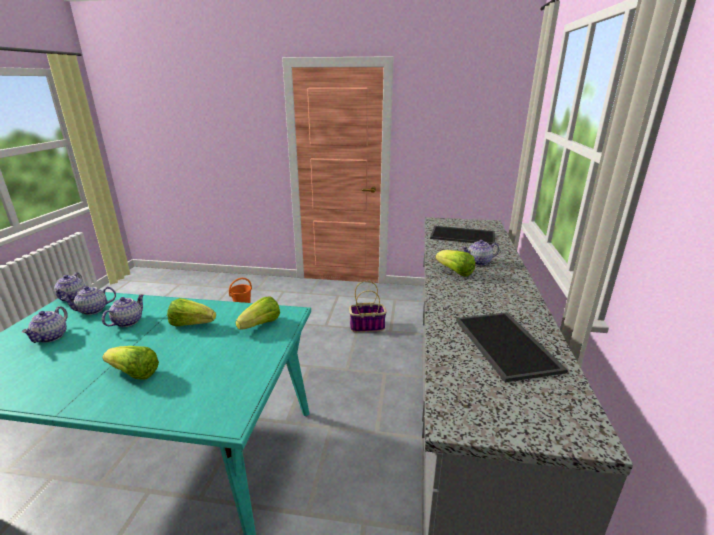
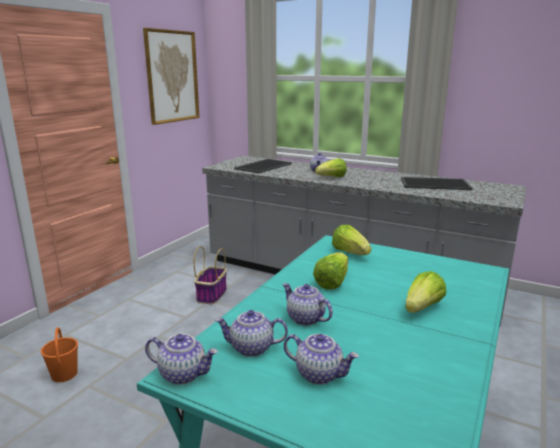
camera: 70 degrees left, 5 degrees down
teapot [61,286,116,315] -> teapot turned 105 degrees clockwise [215,310,288,357]
none -> picture [143,28,200,125]

